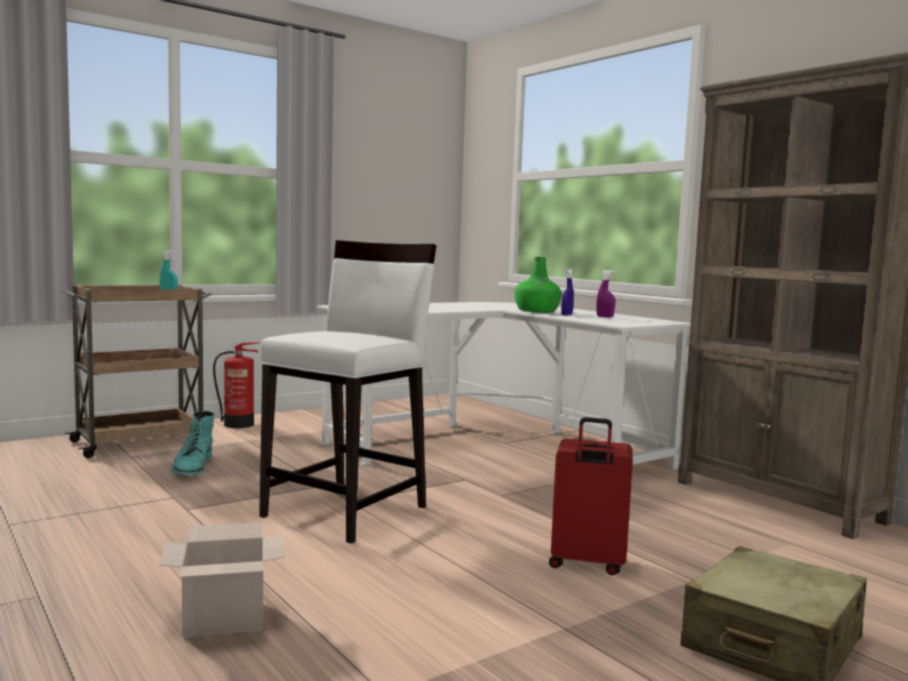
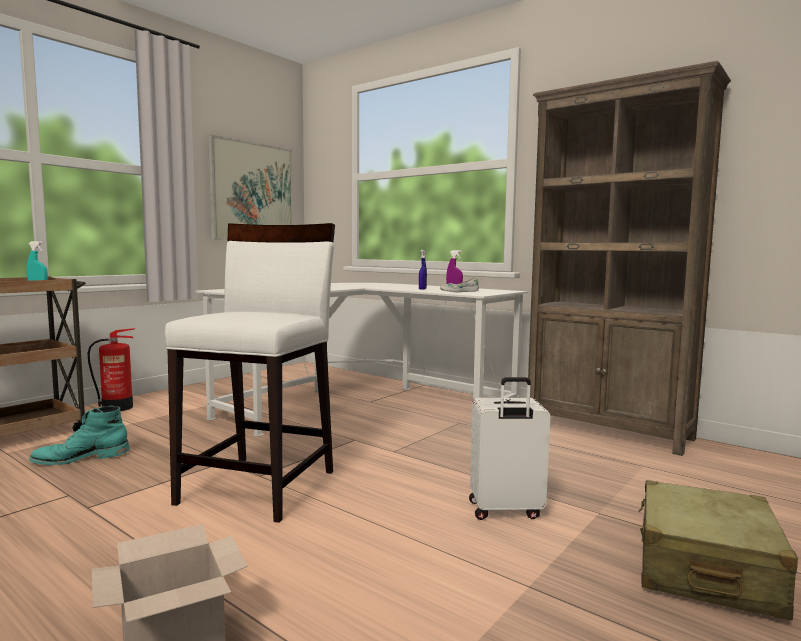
camera: 15 degrees left, 0 degrees up
turquoise boot [171,411,215,476] -> turquoise boot turned 90 degrees clockwise [29,406,130,465]
green bottle [514,257,562,313] -> none
red suitcase [549,417,633,575] -> white suitcase [469,377,550,520]
none -> picture [208,134,293,240]
none -> white shoe [440,276,479,293]

